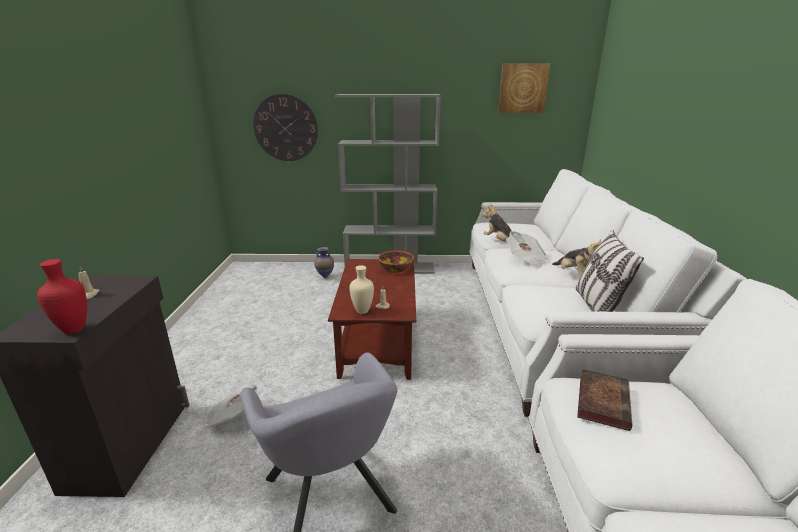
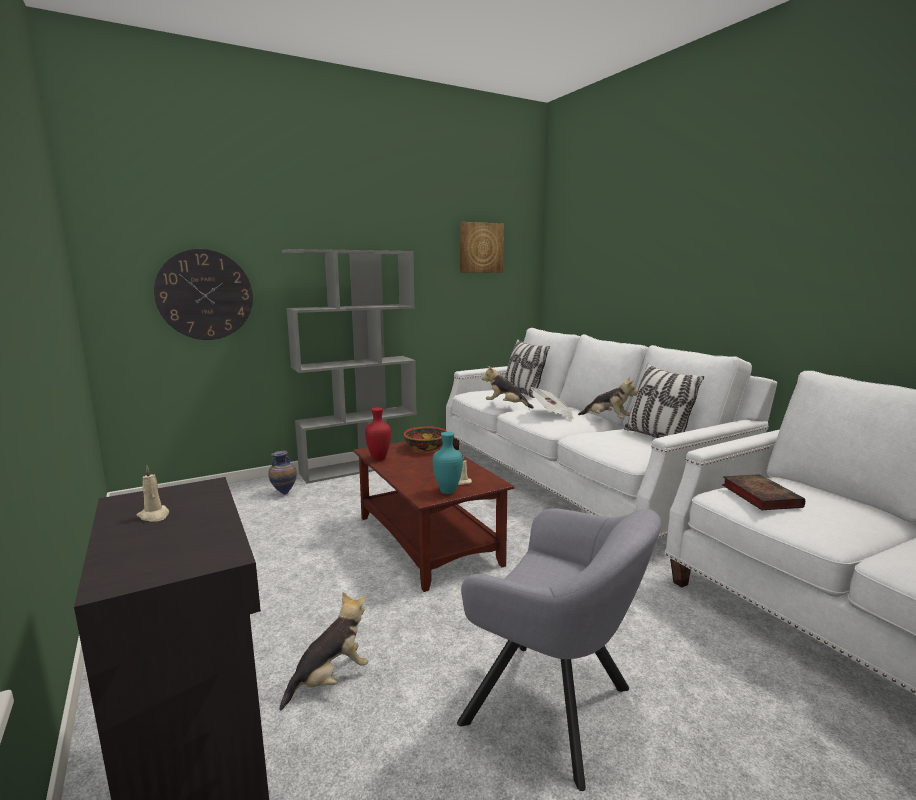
camera: 30 degrees left, 10 degrees down
red vase [37,259,87,334] -> red vase moved to [365,408,391,461]
newspaper [206,381,257,429] -> plush toy [279,592,368,711]
beige vase [350,265,374,314] -> turquoise vase [433,432,463,494]
none -> pillow [505,339,550,398]

